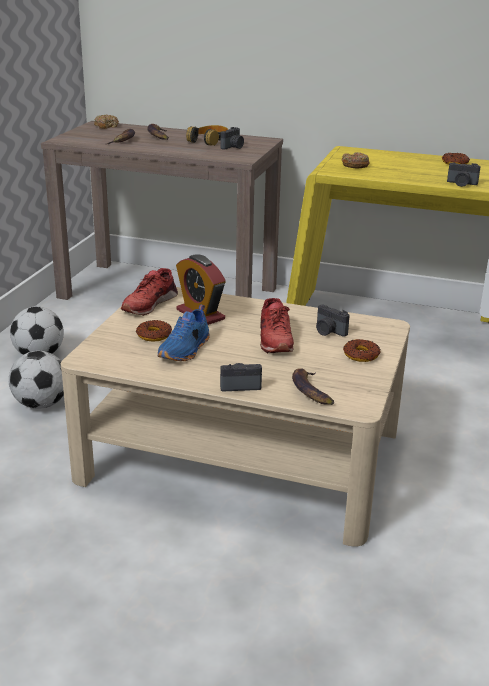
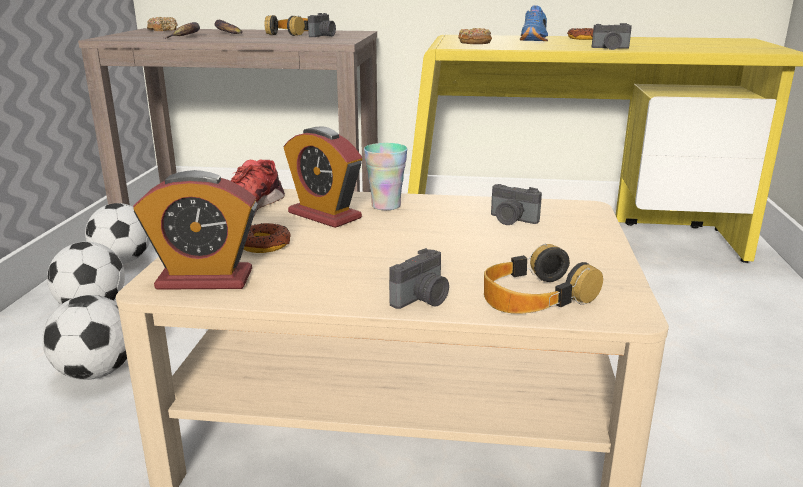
camera: 10 degrees left, 5 degrees down
blue shoe [158,305,210,361] -> blue shoe moved to [520,5,548,41]
camera [220,363,262,391] -> camera turned 150 degrees clockwise [389,248,449,309]
red shoe [260,298,294,353] -> none
banana [292,368,334,405] -> headphones [484,244,603,314]
donut [343,339,381,362] -> none
none -> football [85,203,150,264]
none -> alarm clock [133,170,258,290]
none -> cup [364,143,407,210]

